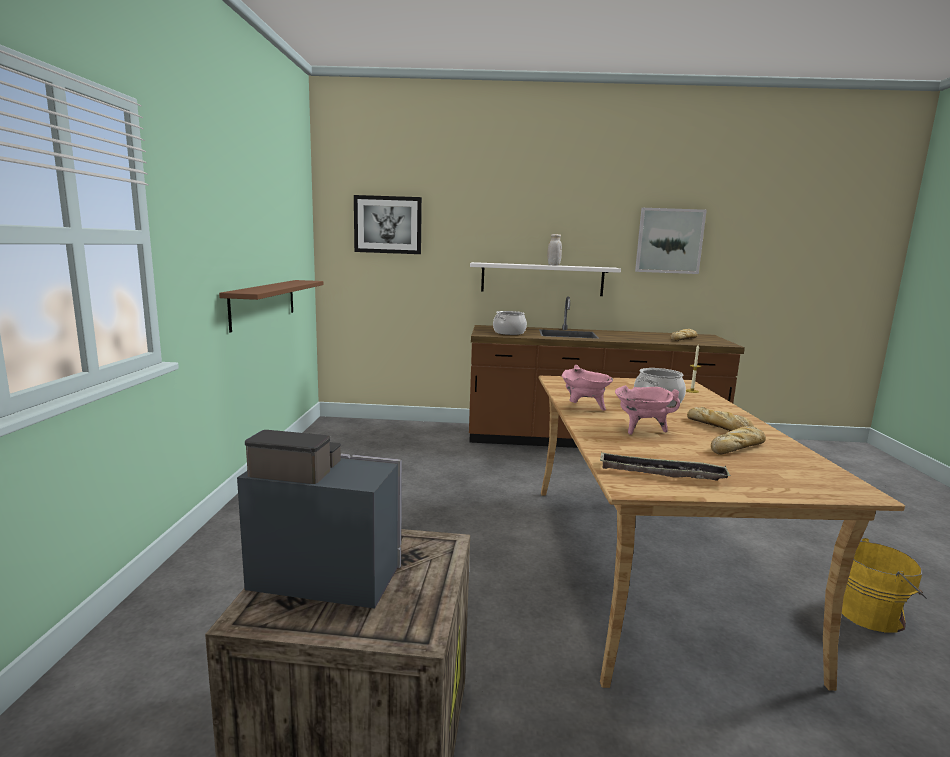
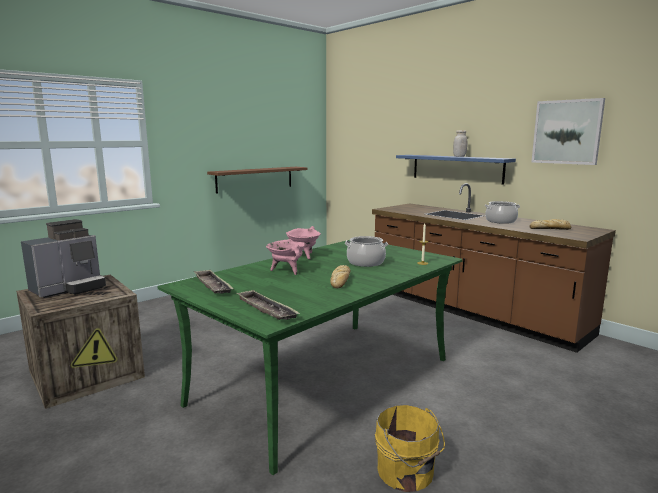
camera: 45 degrees right, 0 degrees up
coffee machine [237,430,402,609] -> coffee machine turned 75 degrees clockwise [21,219,106,298]
picture [354,195,422,254] -> none
white shelf [470,262,621,296] -> blue shelf [396,155,516,185]
cooking pot [493,311,527,335] -> cooking pot moved to [485,201,520,224]
beige dining table [539,376,905,691] -> green dining table [158,240,463,475]
bread [711,426,766,454] -> none
none -> tray [236,290,300,320]

